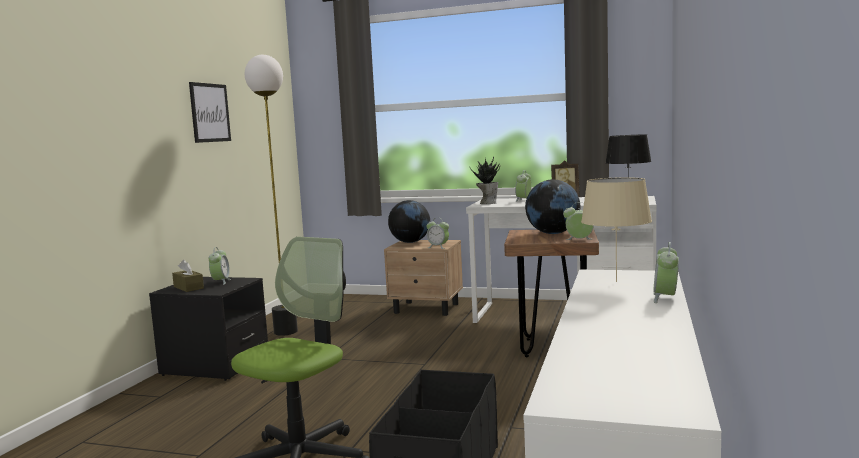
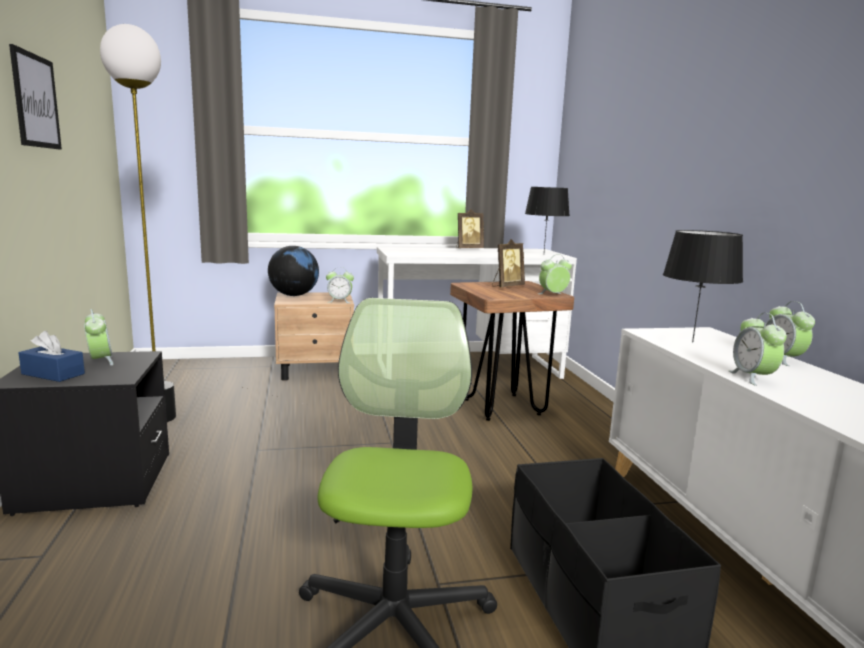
camera: 30 degrees left, 5 degrees up
brown tissue box [172,260,204,292] -> blue tissue box [19,331,85,382]
potted plant [470,157,500,204] -> none
alarm clock [515,170,531,202] -> alarm clock moved to [729,313,787,386]
globe [525,179,580,234] -> picture frame [492,239,525,287]
beige table lamp [581,177,652,282] -> black table lamp [663,230,743,342]

